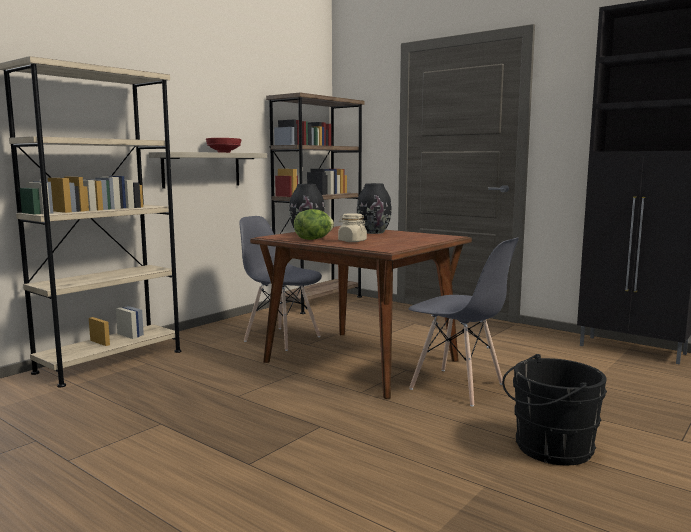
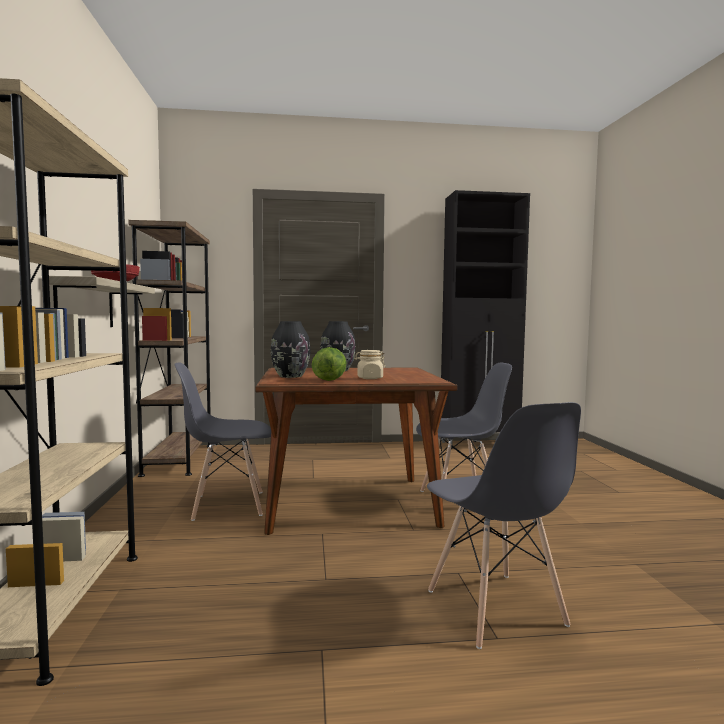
camera: 45 degrees left, 5 degrees down
black bucket [502,354,607,465] -> none
none -> grey chair [427,402,581,649]

